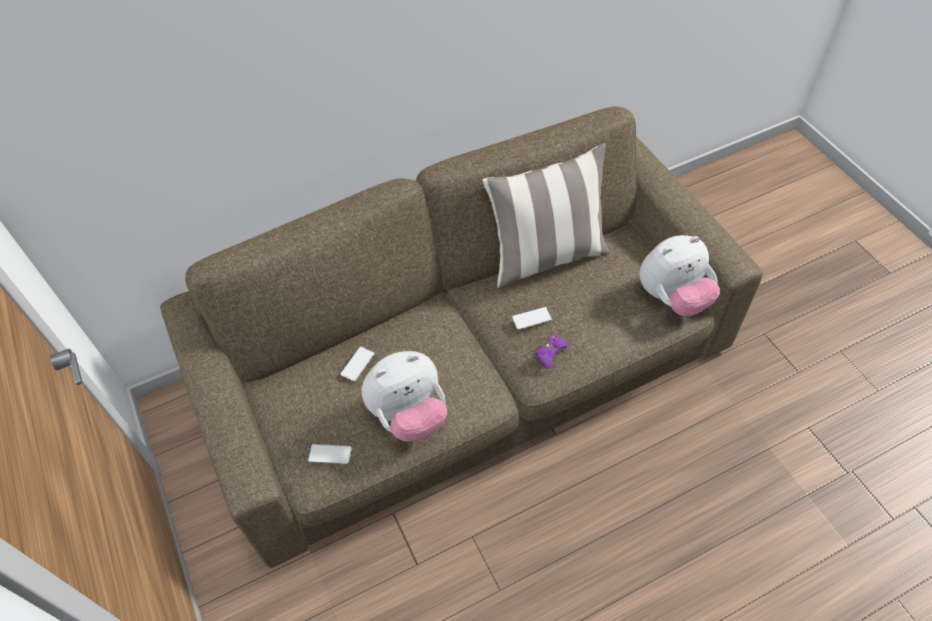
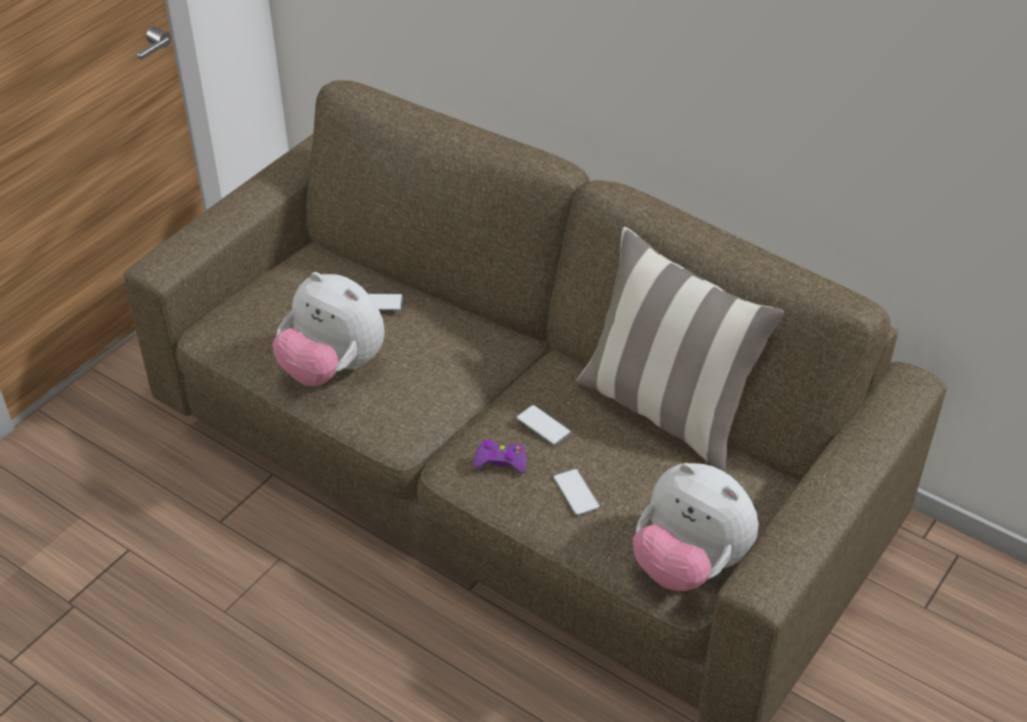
camera: 60 degrees right, 10 degrees down
phone [307,444,352,464] -> phone moved to [553,468,600,515]

